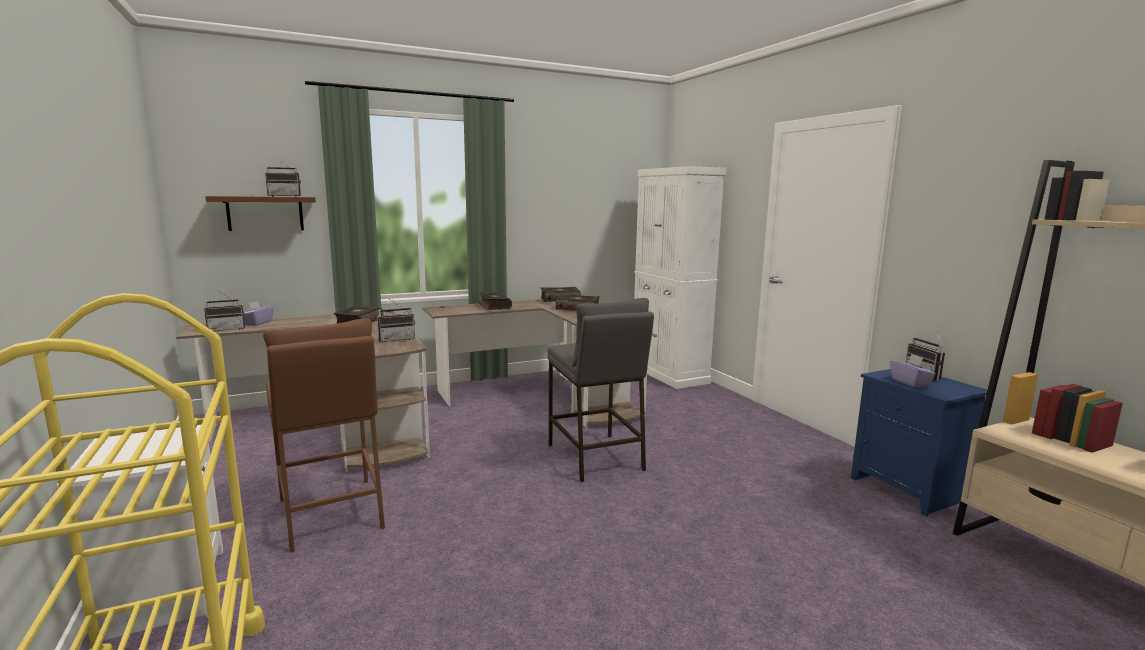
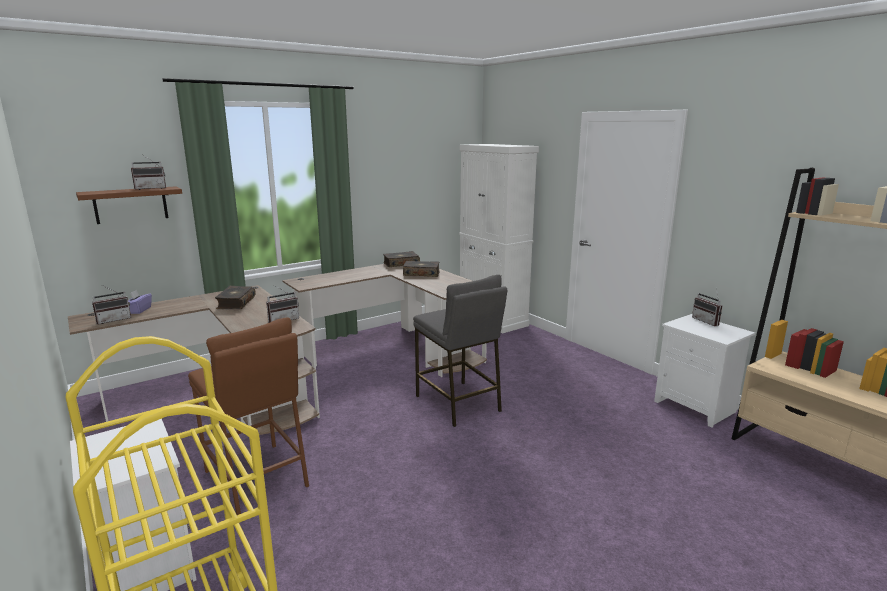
camera: 10 degrees left, 5 degrees up
book [479,292,512,310] -> none
blue nightstand [851,369,987,517] -> white nightstand [654,314,755,428]
purple tissue box [890,354,935,387] -> none

